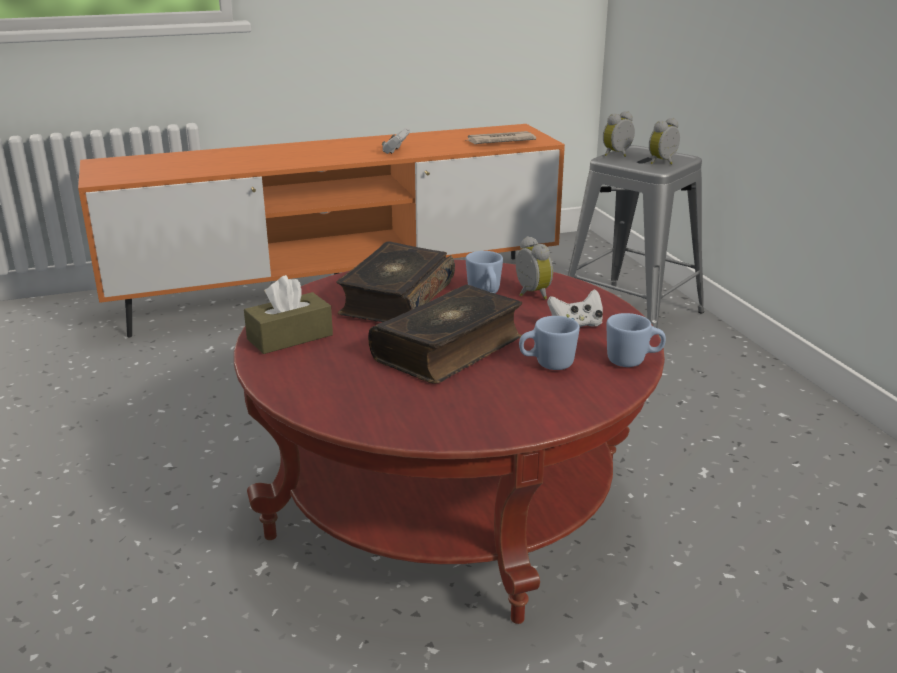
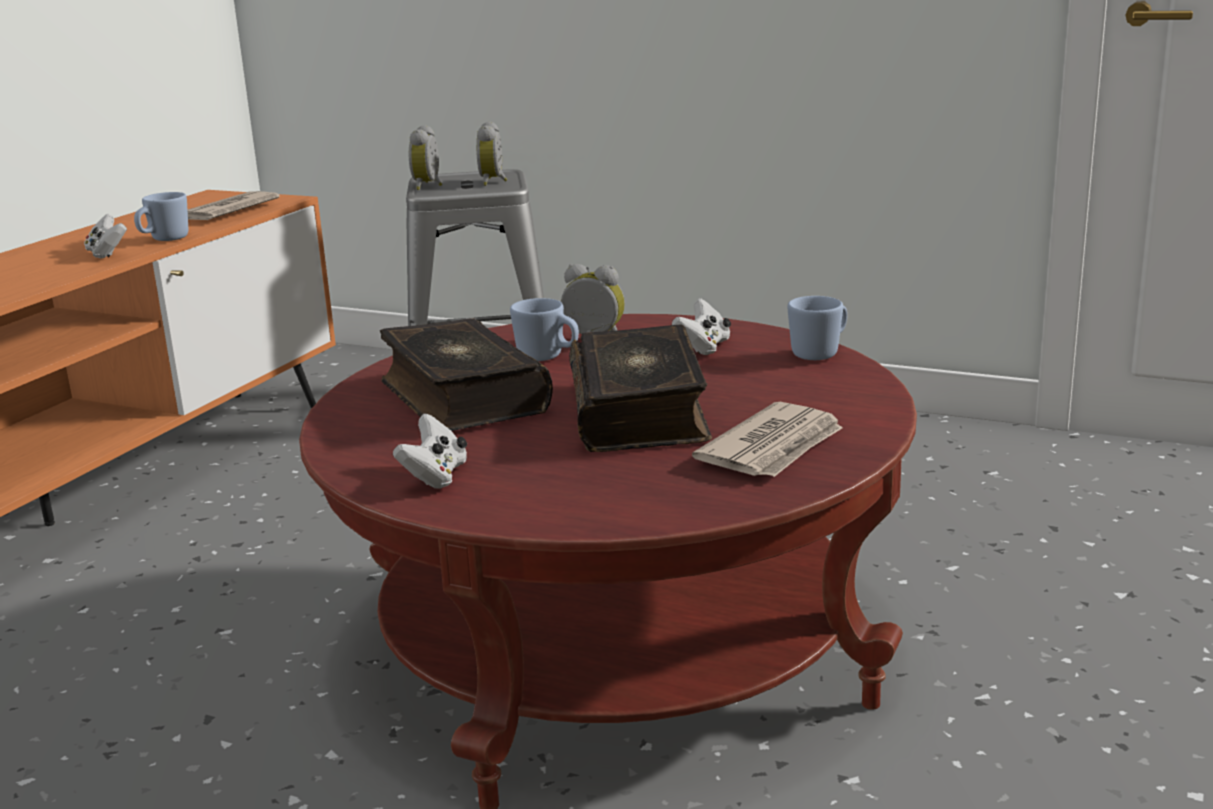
camera: 45 degrees left, 5 degrees down
brown tissue box [244,275,333,354] -> white game controller [393,413,467,489]
blue mug [519,316,580,370] -> blue mug moved to [134,192,188,241]
none -> newspaper [692,402,842,477]

